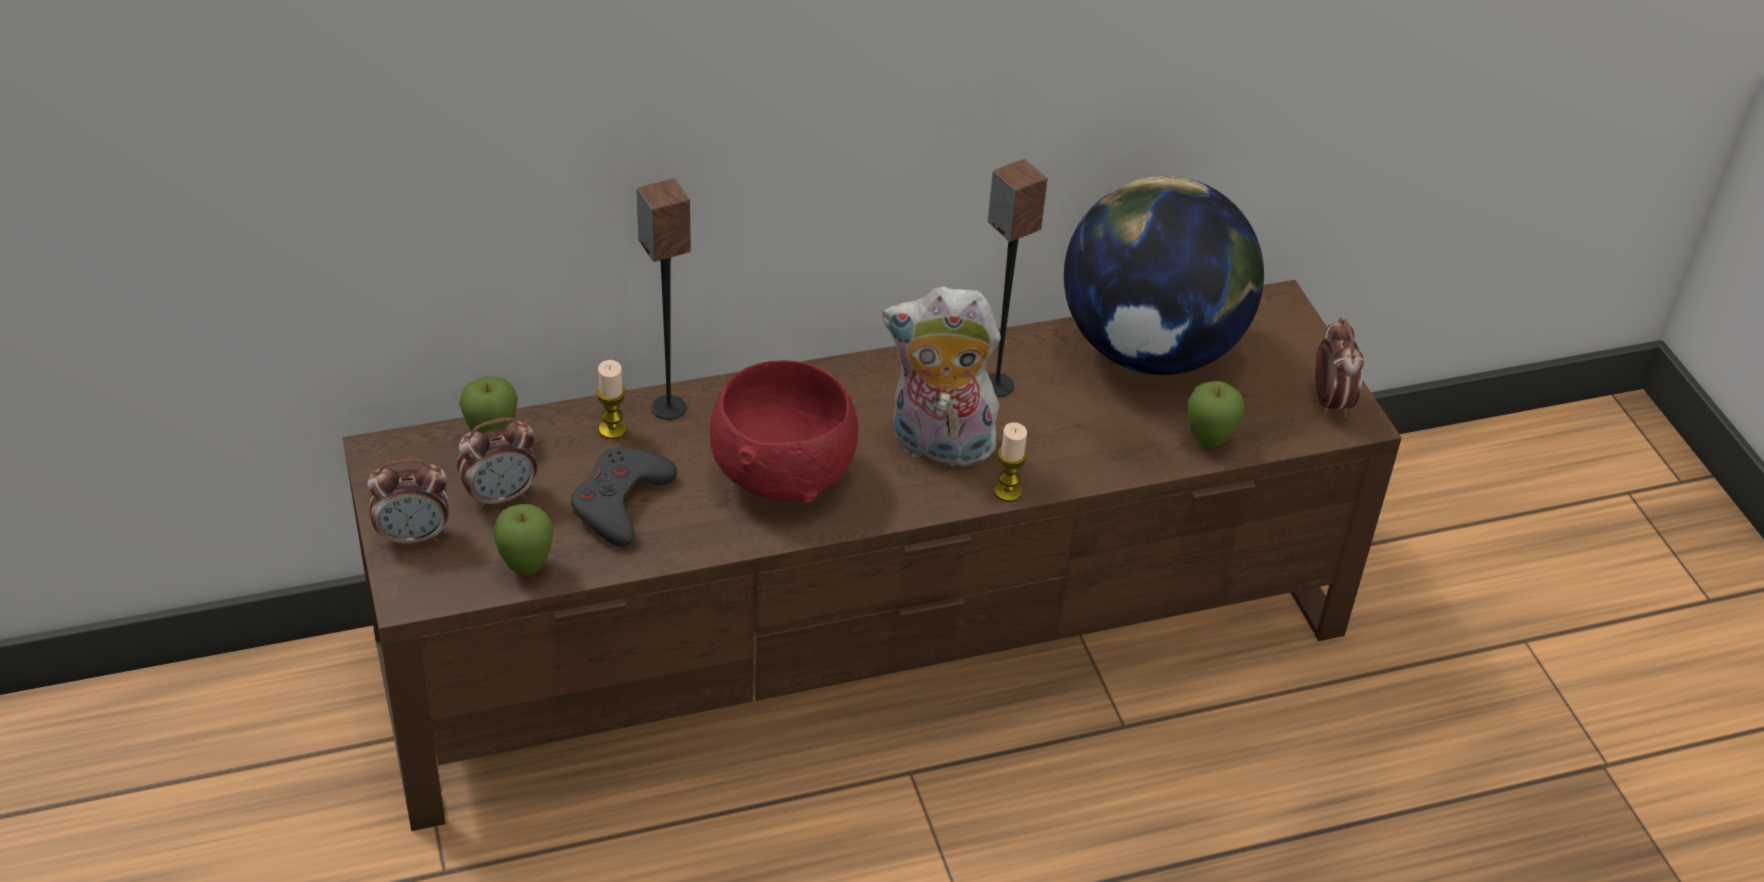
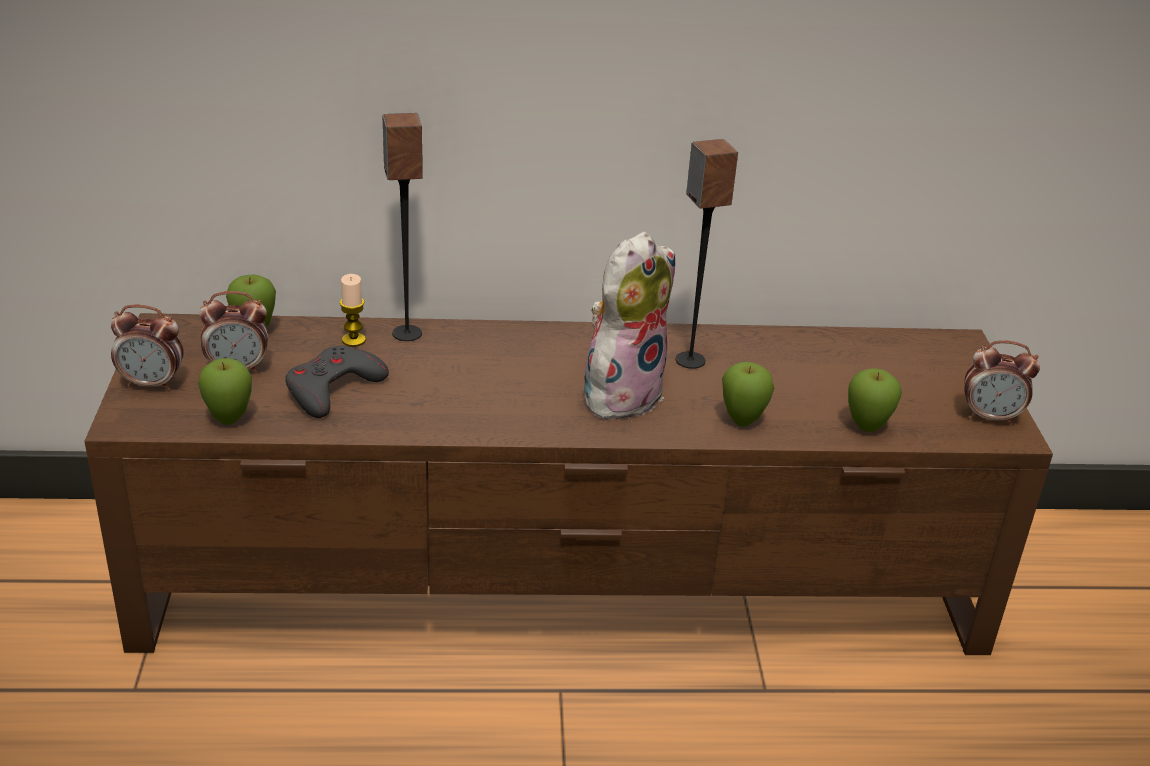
camera: 15 degrees right, 10 degrees down
red bowl [710,360,858,503] -> none
plush toy [883,286,1002,467] -> plush toy turned 105 degrees clockwise [584,231,675,422]
candle [994,422,1027,502] -> none
globe [1064,176,1264,375] -> none
alarm clock [1315,317,1364,418] -> alarm clock turned 90 degrees clockwise [964,340,1040,425]
none -> apple [722,362,774,427]

